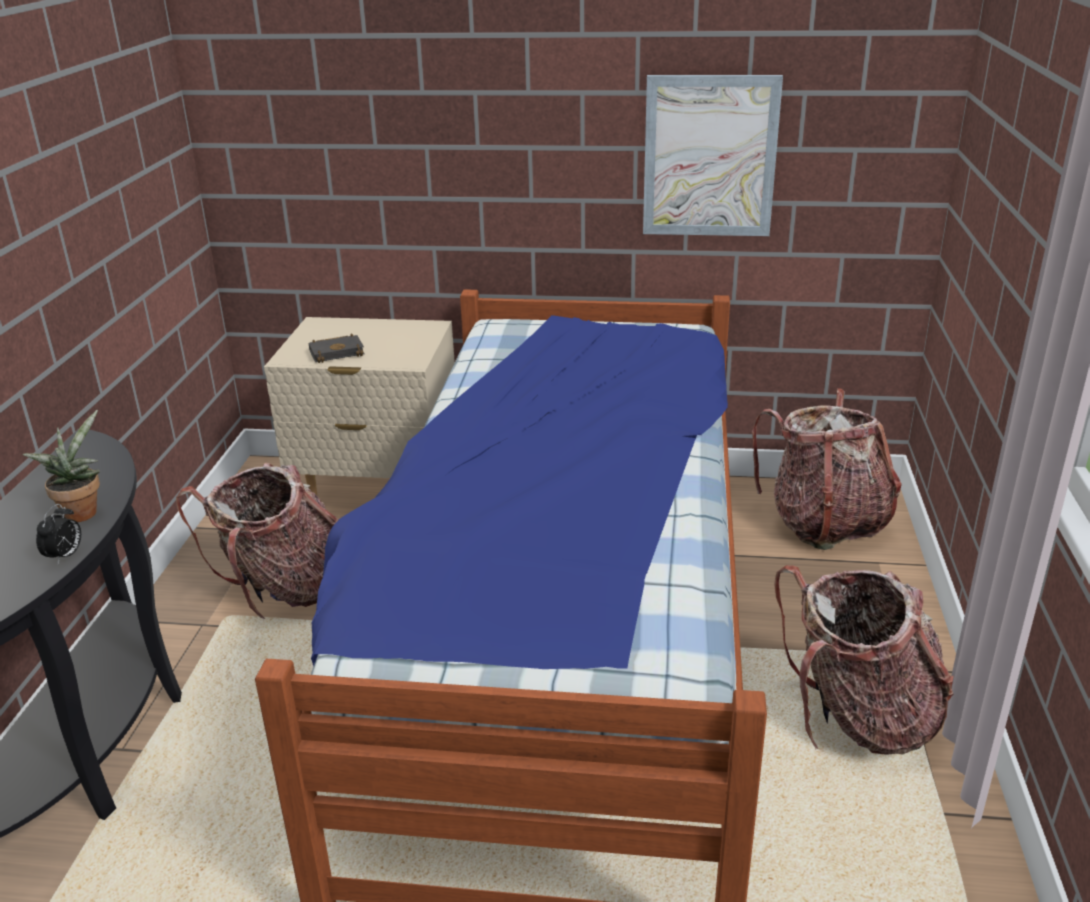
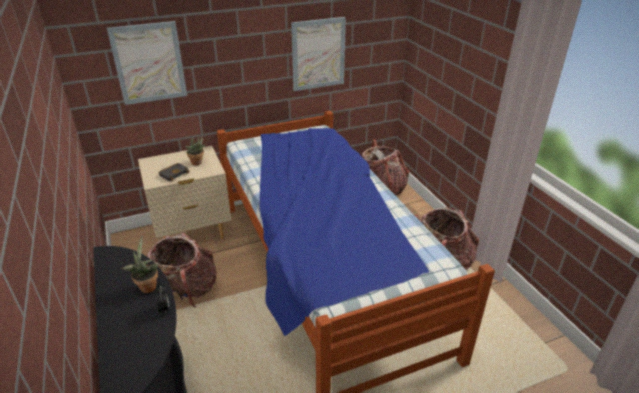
camera: 30 degrees left, 5 degrees up
none -> picture [107,21,187,105]
none -> potted plant [185,137,206,165]

